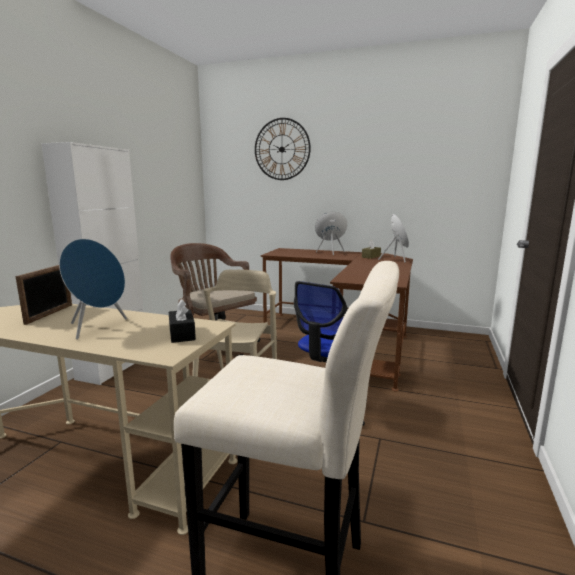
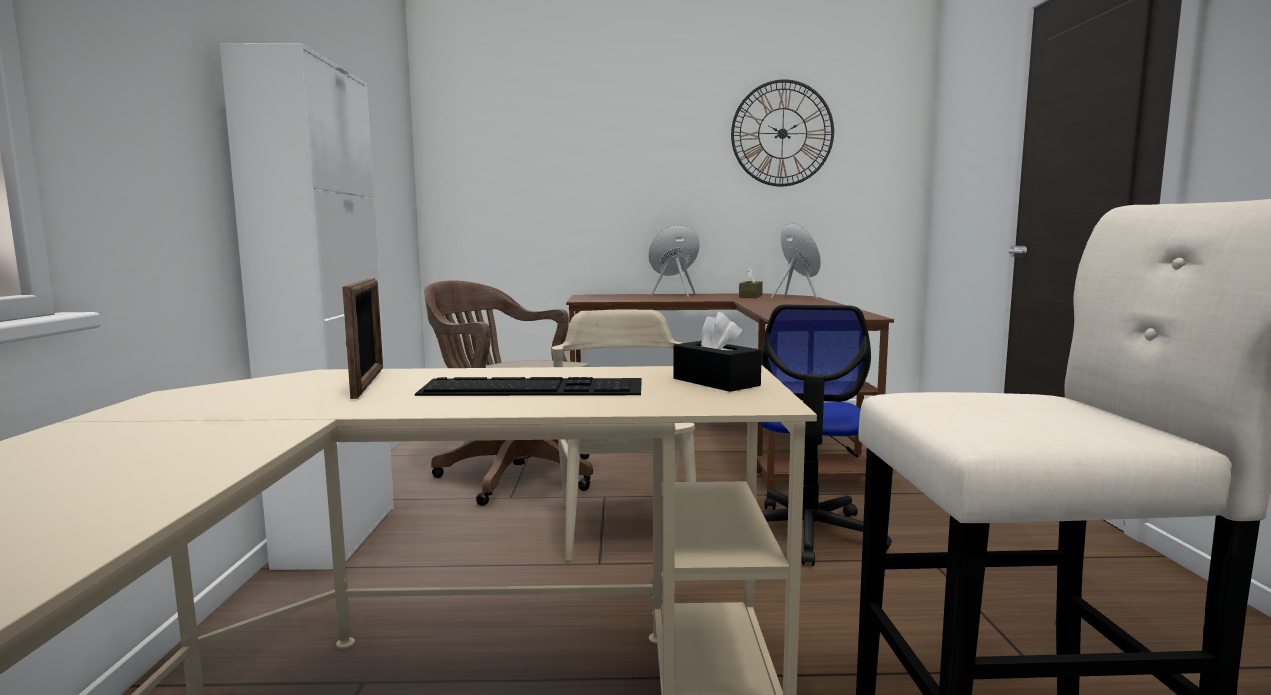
camera: 20 degrees left, 5 degrees down
blue speaker [59,239,127,339] -> keyboard [415,377,641,396]
wall clock [255,118,311,180] -> wall clock moved to [731,79,834,187]

